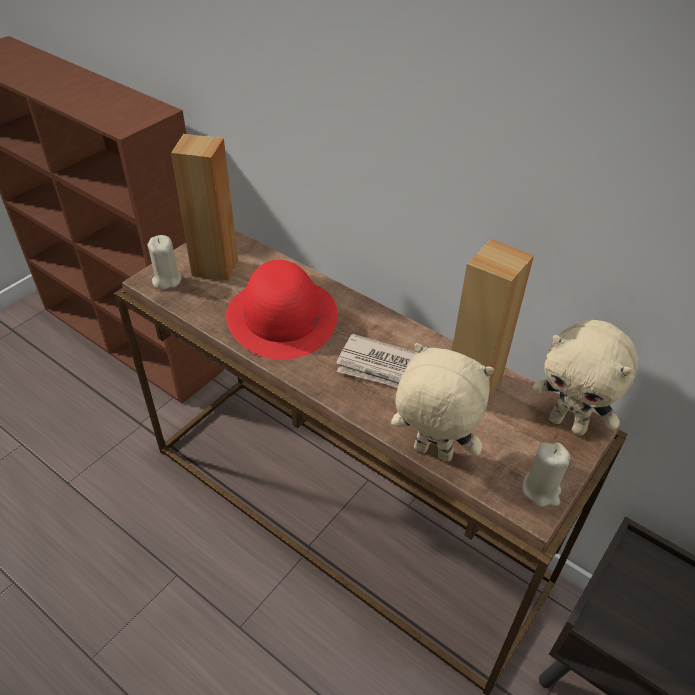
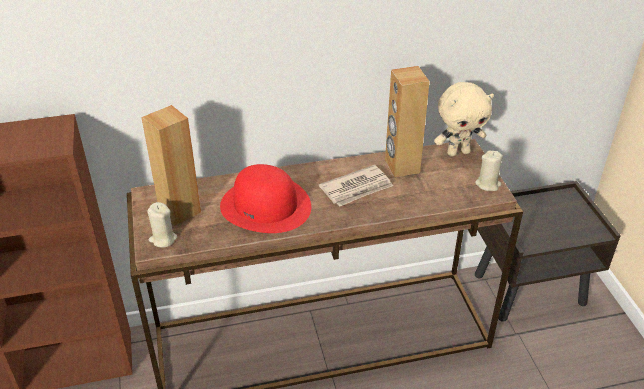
camera: 50 degrees left, 5 degrees down
beige plush toy [391,343,494,462] -> none

